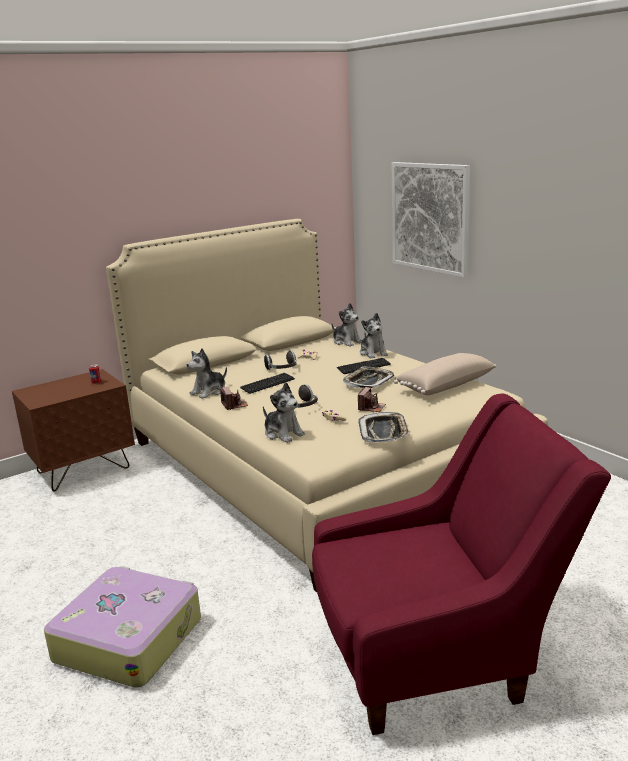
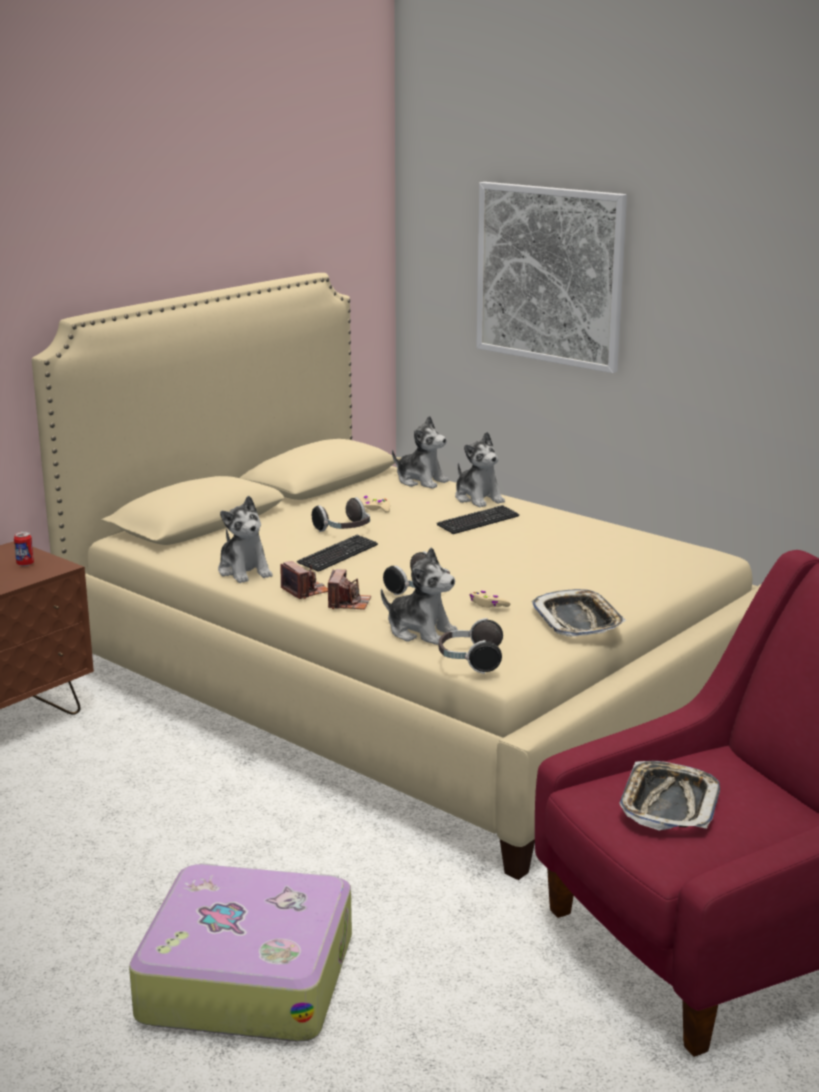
camera: 15 degrees left, 0 degrees up
plush toy [187,348,227,399] -> plush toy turned 60 degrees counterclockwise [218,496,273,583]
tray [343,367,394,388] -> tray moved to [619,761,720,831]
camera [358,387,386,412] -> camera moved to [328,569,371,610]
beige pillow [394,353,496,395] -> none
none -> headphones [439,618,503,674]

